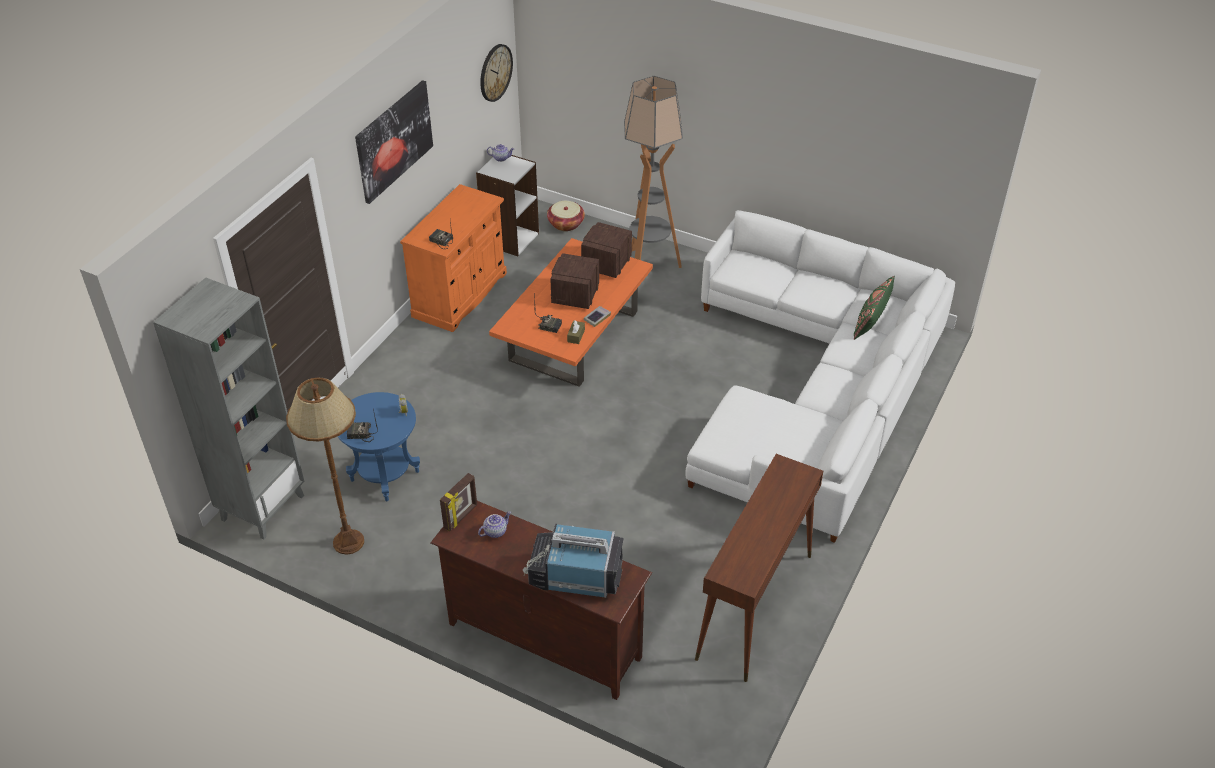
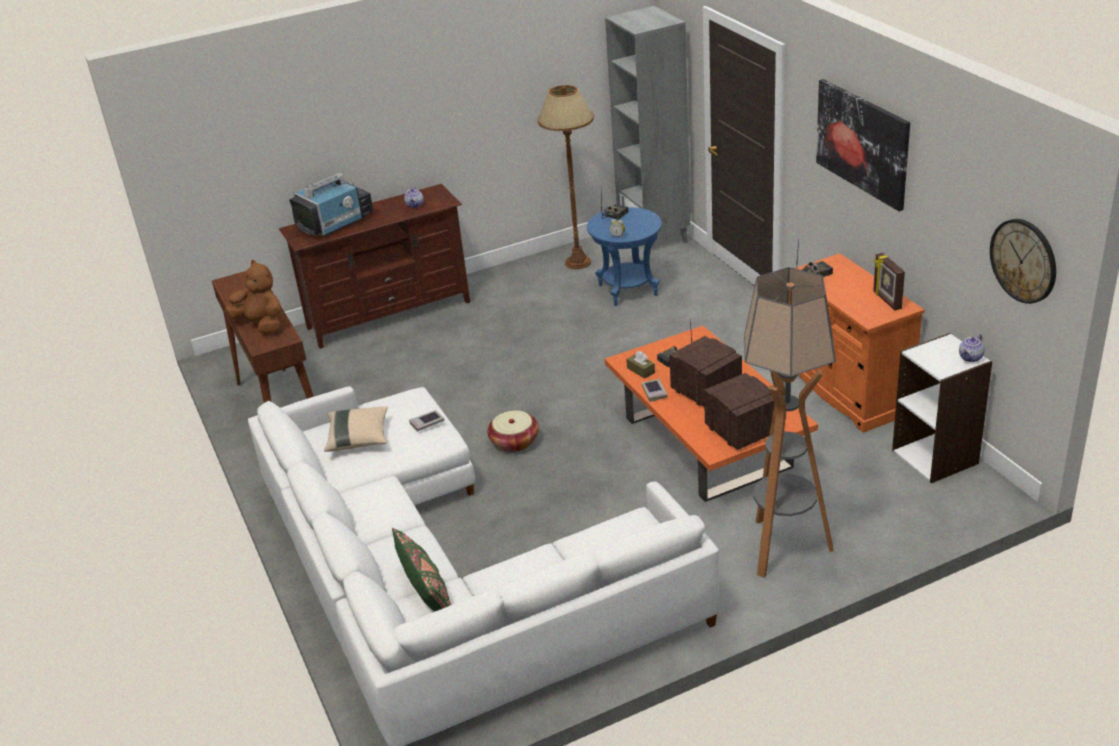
camera: 130 degrees right, 10 degrees down
picture frame [440,473,477,532] -> picture frame moved to [873,253,905,310]
basket [547,201,585,231] -> basket moved to [487,410,539,452]
none -> brown plush toy [225,260,281,334]
none -> beige pillow [324,406,388,452]
none -> book [409,410,445,431]

